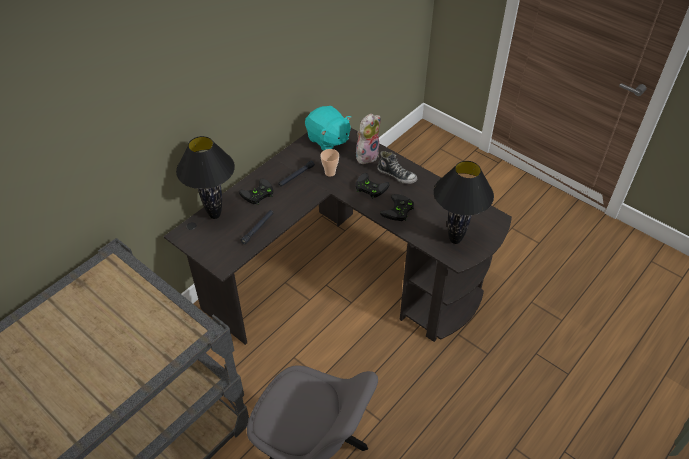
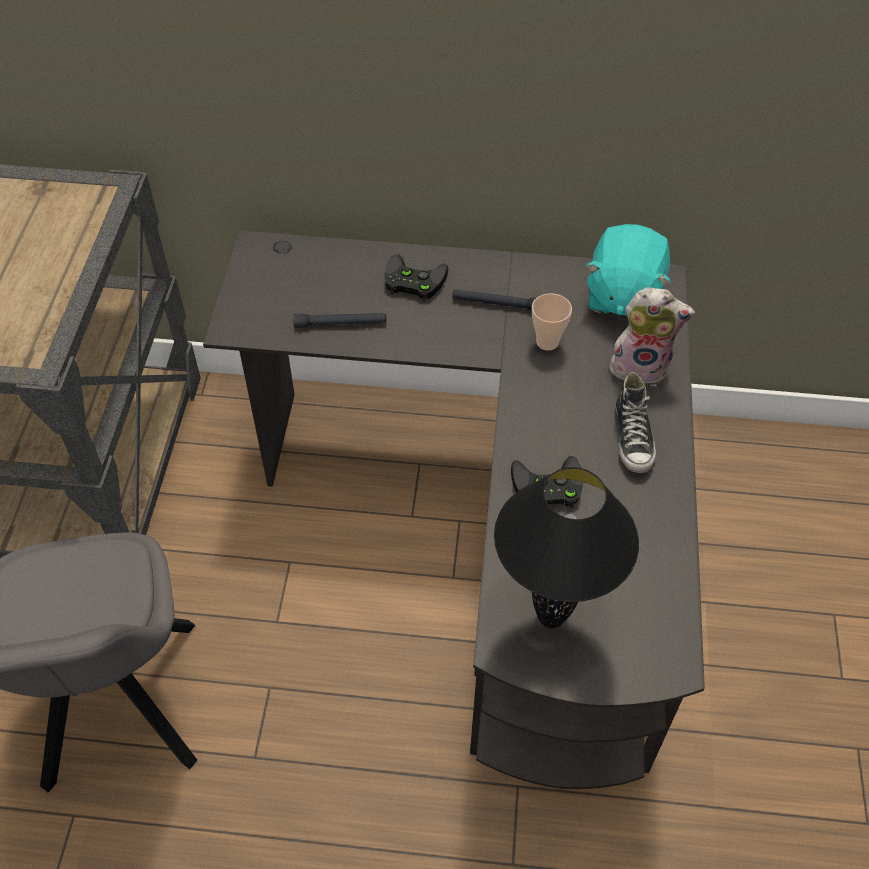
camera: 55 degrees right, 5 degrees up
black table lamp [176,136,235,219] -> none
black game controller [355,173,390,199] -> none

